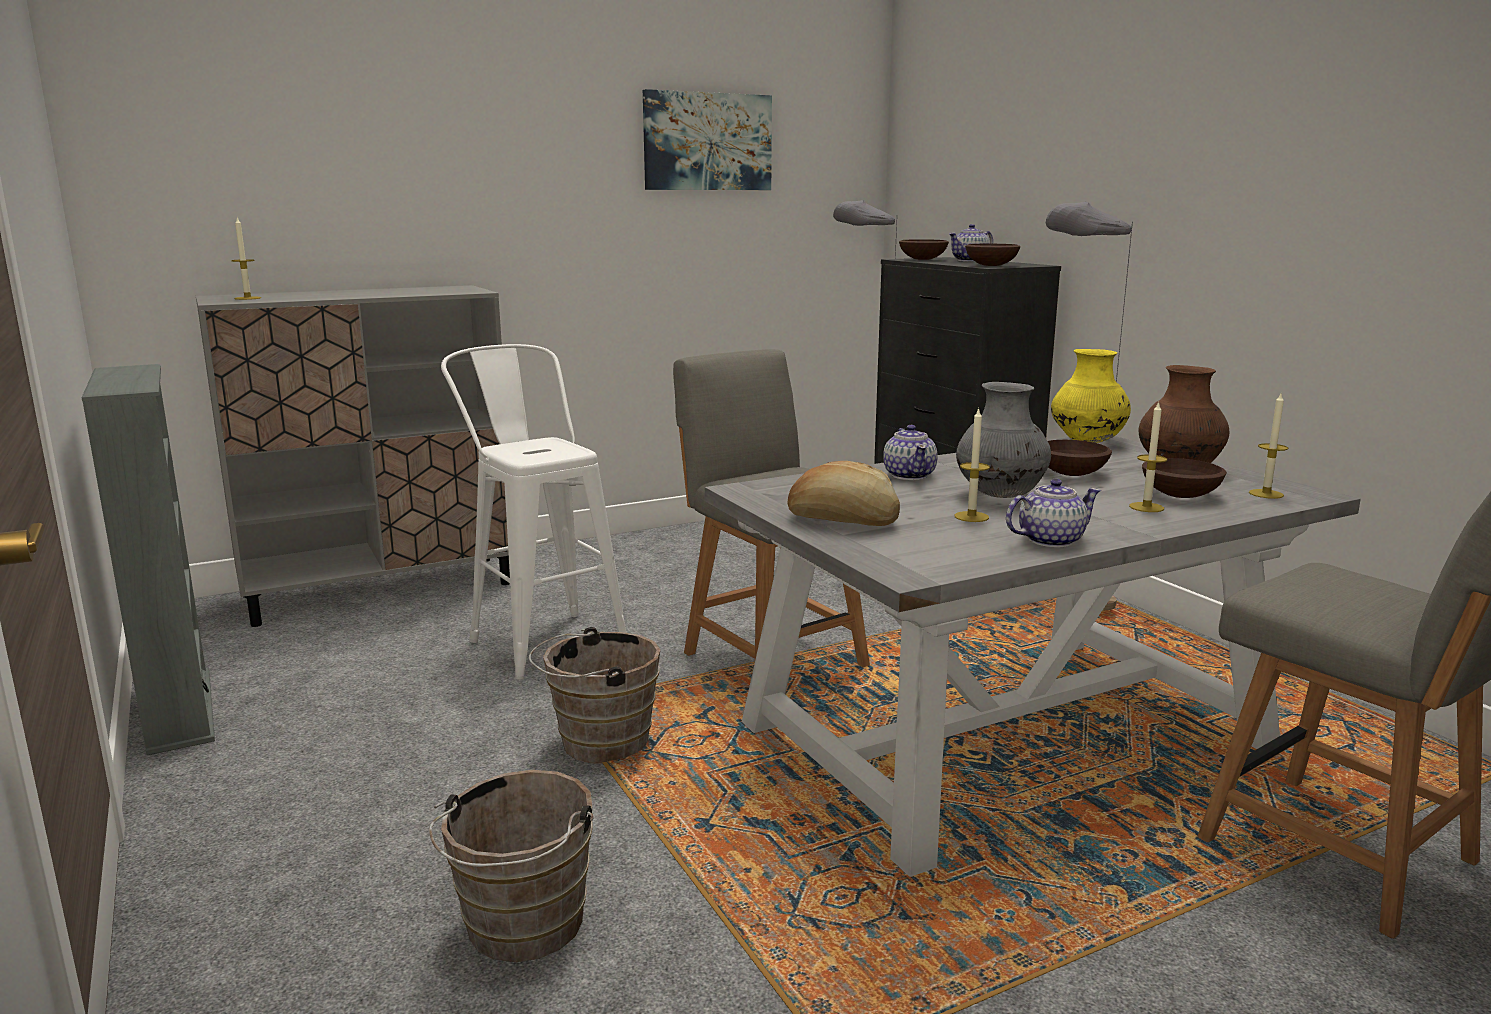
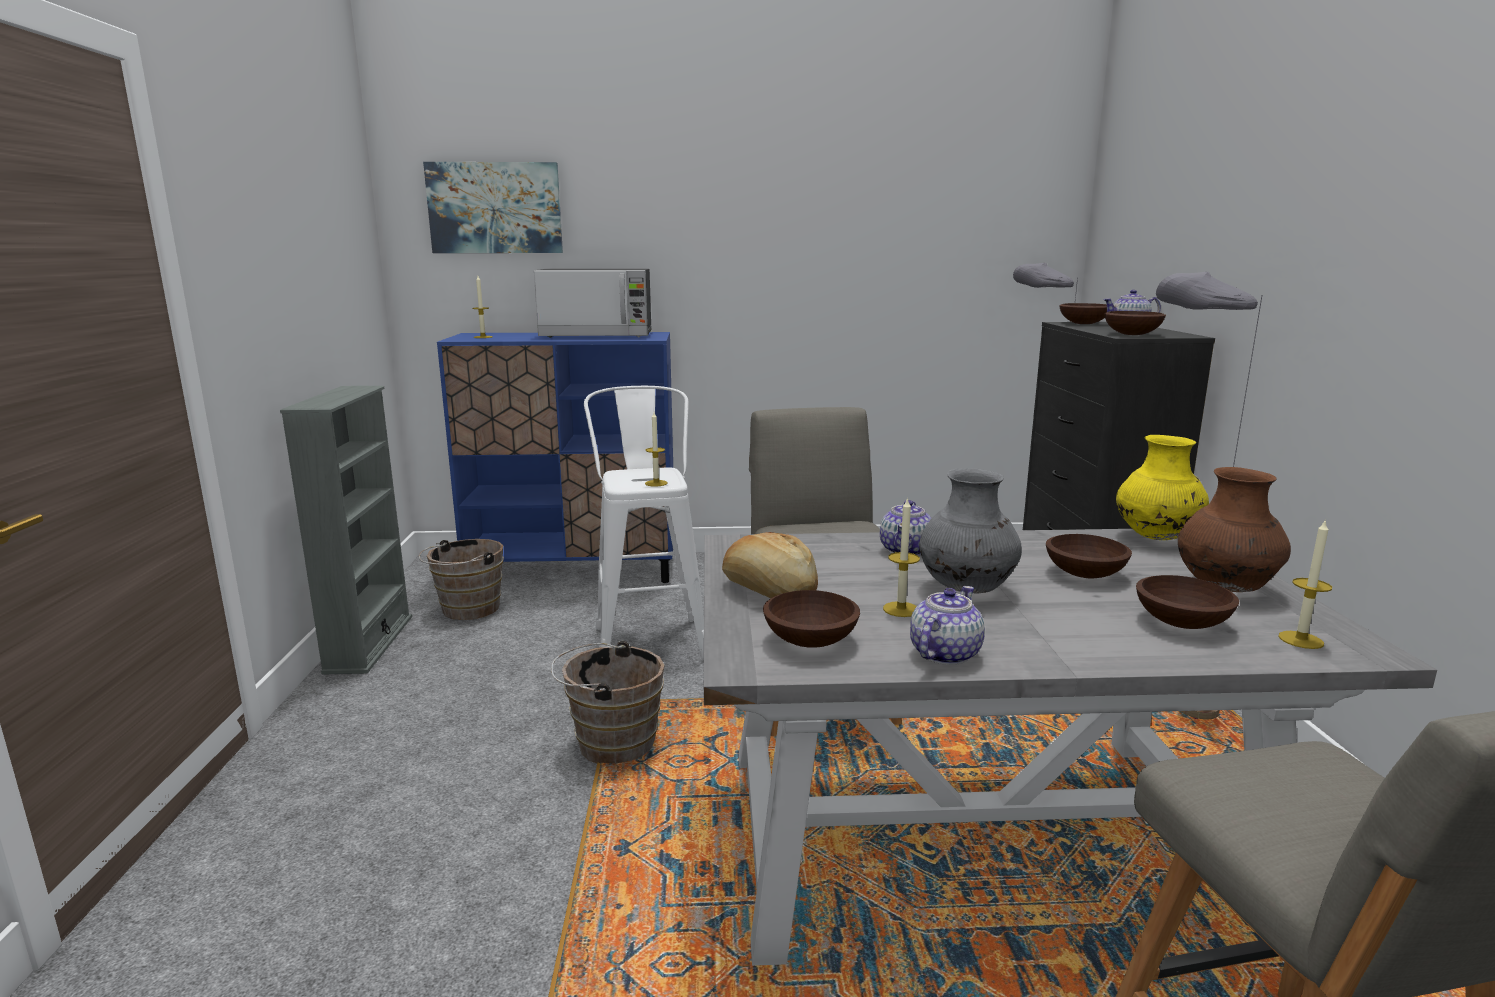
camera: 25 degrees right, 0 degrees up
grey cabinet [196,285,510,627] -> blue cabinet [437,332,673,583]
brown bucket [429,770,594,962] -> brown bucket moved to [419,539,504,620]
picture [643,89,772,190] -> picture moved to [423,162,563,253]
teapot [1006,479,1101,548] -> teapot turned 60 degrees counterclockwise [910,586,985,665]
candle [1129,402,1167,512] -> candle moved to [645,412,668,487]
none -> microwave [534,269,652,338]
none -> brown bowl [763,590,860,648]

